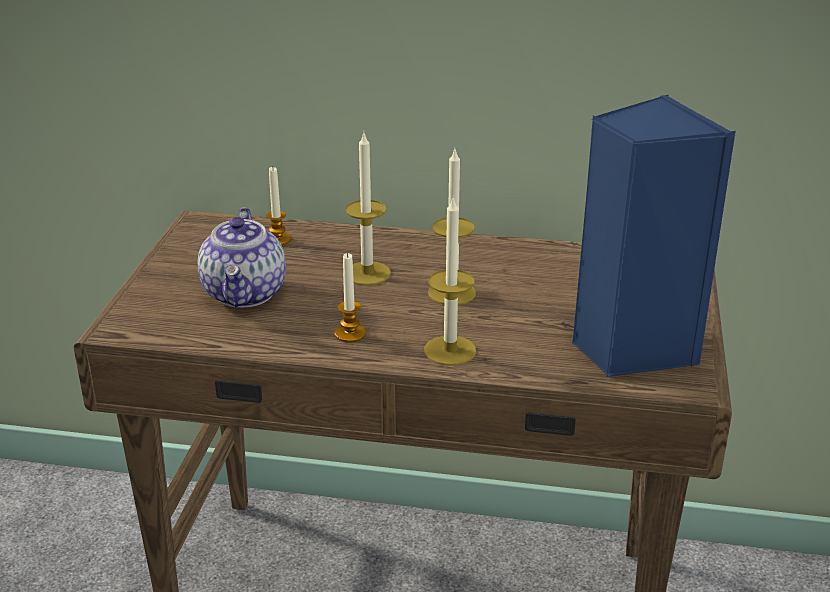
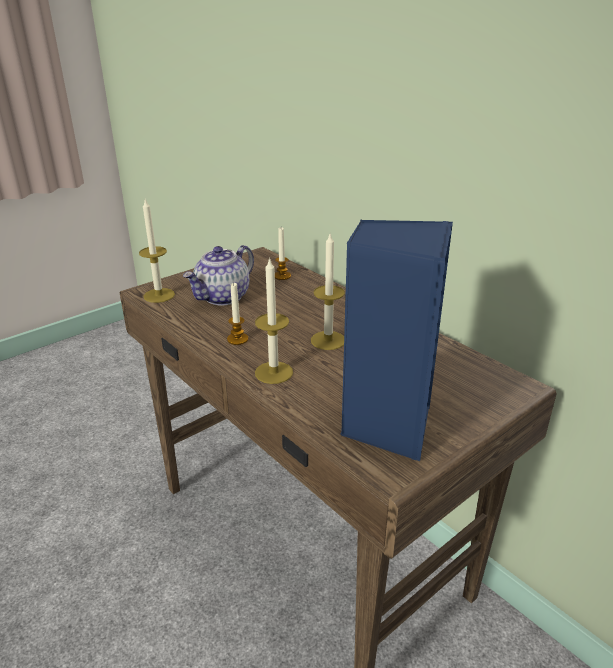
camera: 40 degrees right, 0 degrees up
candle [345,133,391,285] -> candle moved to [139,199,175,303]

